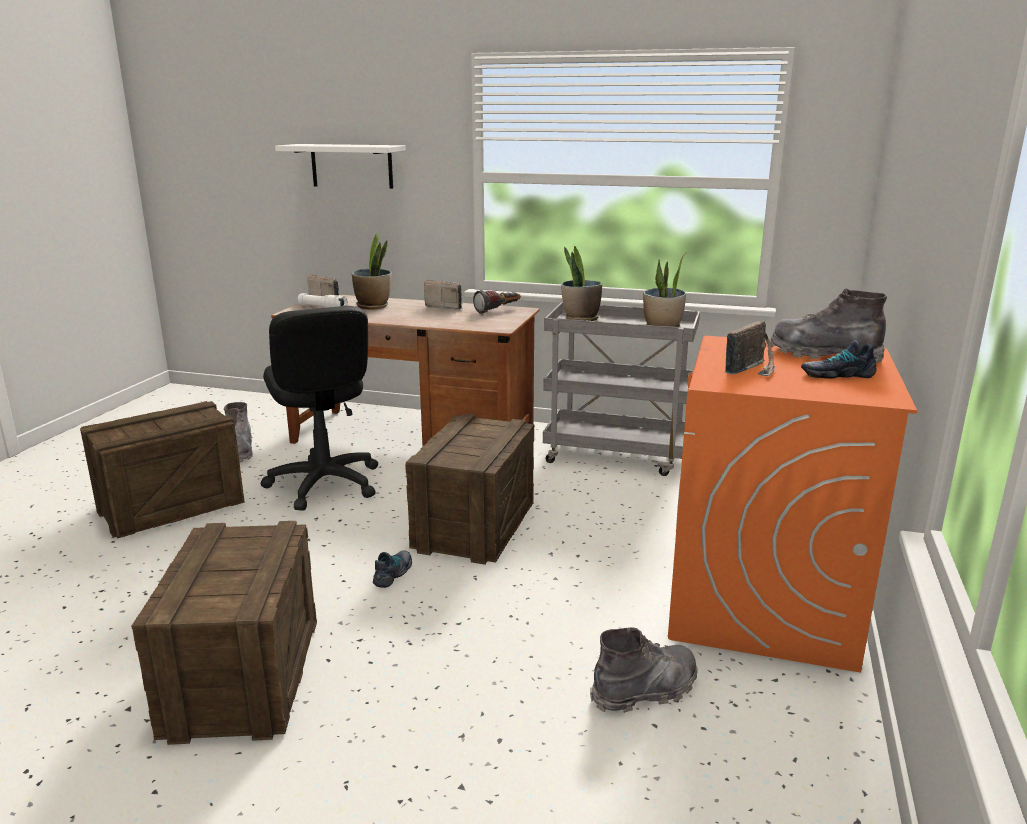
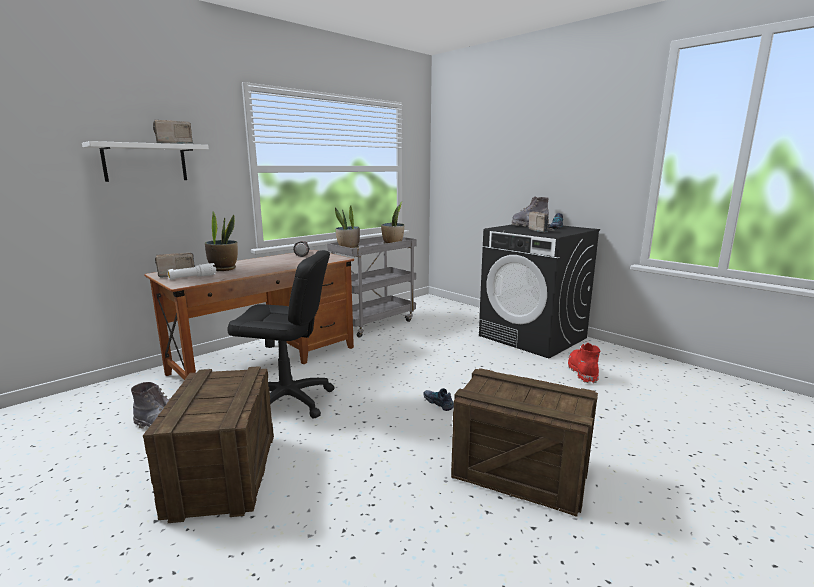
camera: 60 degrees left, 5 degrees down
crate [405,413,534,565] -> none
radio [424,280,462,310] -> radio moved to [153,120,193,144]
grey boot [590,627,698,713] -> red boot [568,343,600,383]
orange washing machine [668,336,917,673] -> black washing machine [479,224,600,358]

